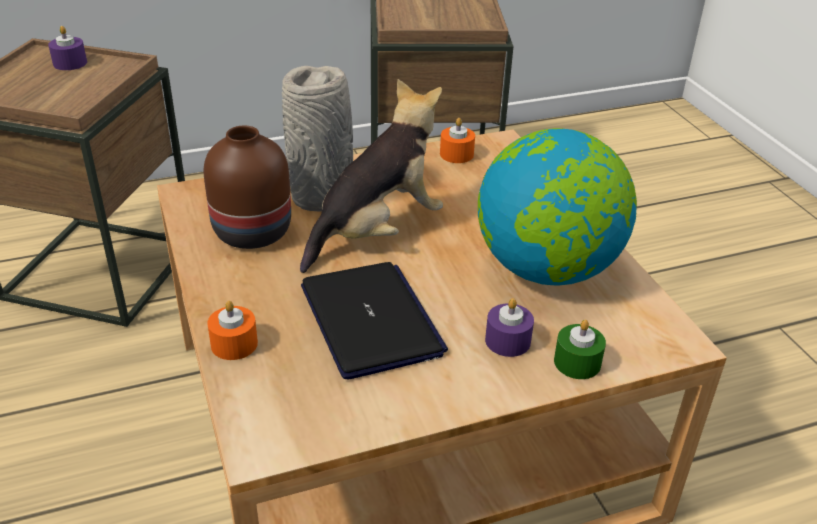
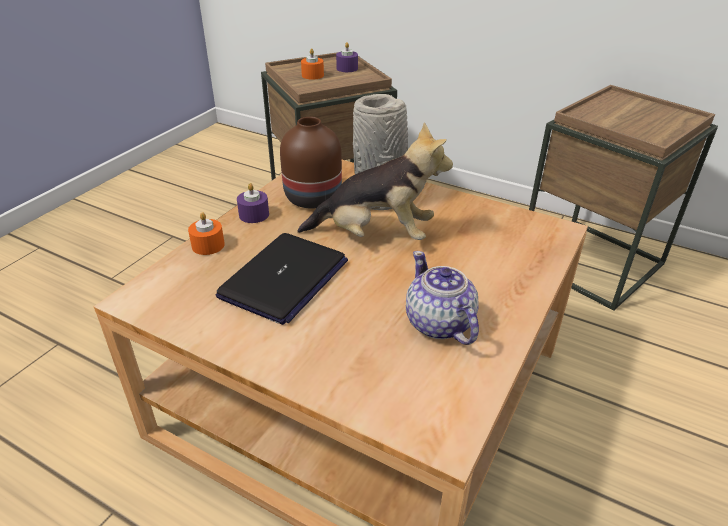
camera: 50 degrees right, 0 degrees up
orange candle [440,118,475,163] -> orange candle moved to [301,48,324,80]
globe [478,128,637,286] -> teapot [406,251,479,345]
purple candle [485,298,534,357] -> purple candle moved to [237,183,269,223]
green candle [554,320,606,379] -> none

